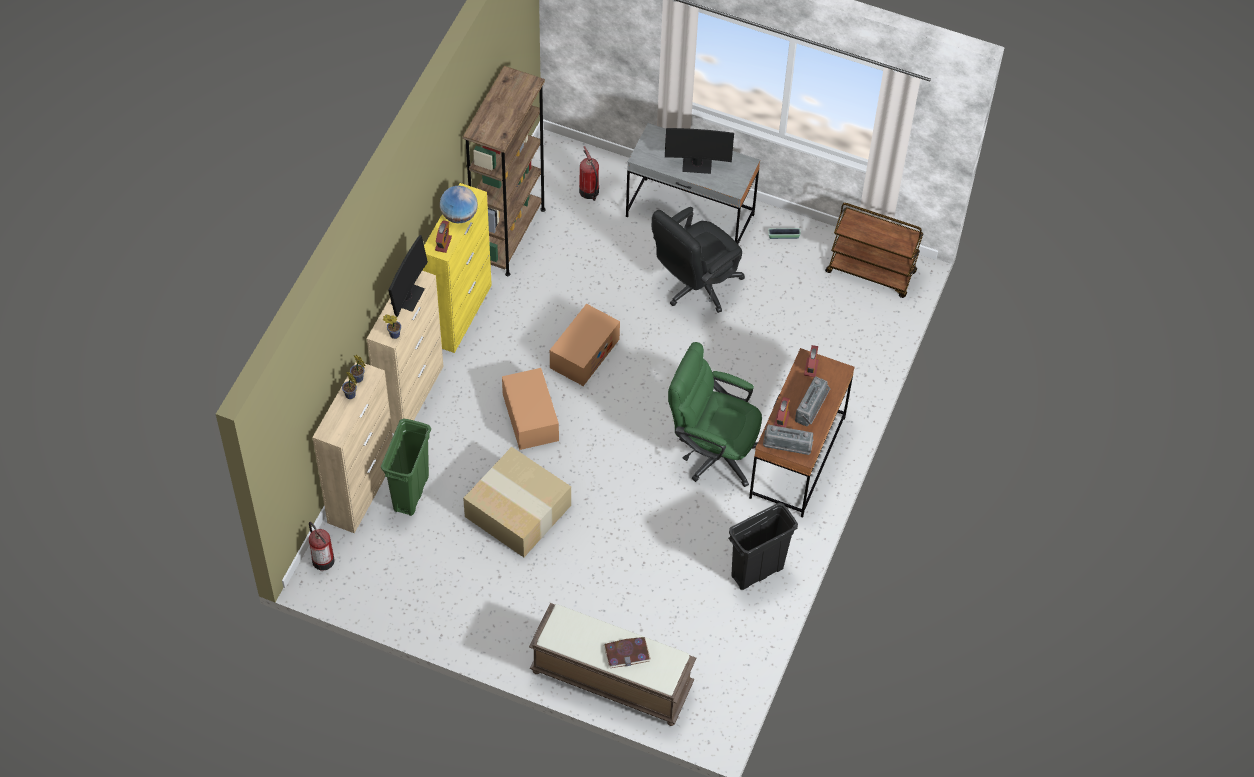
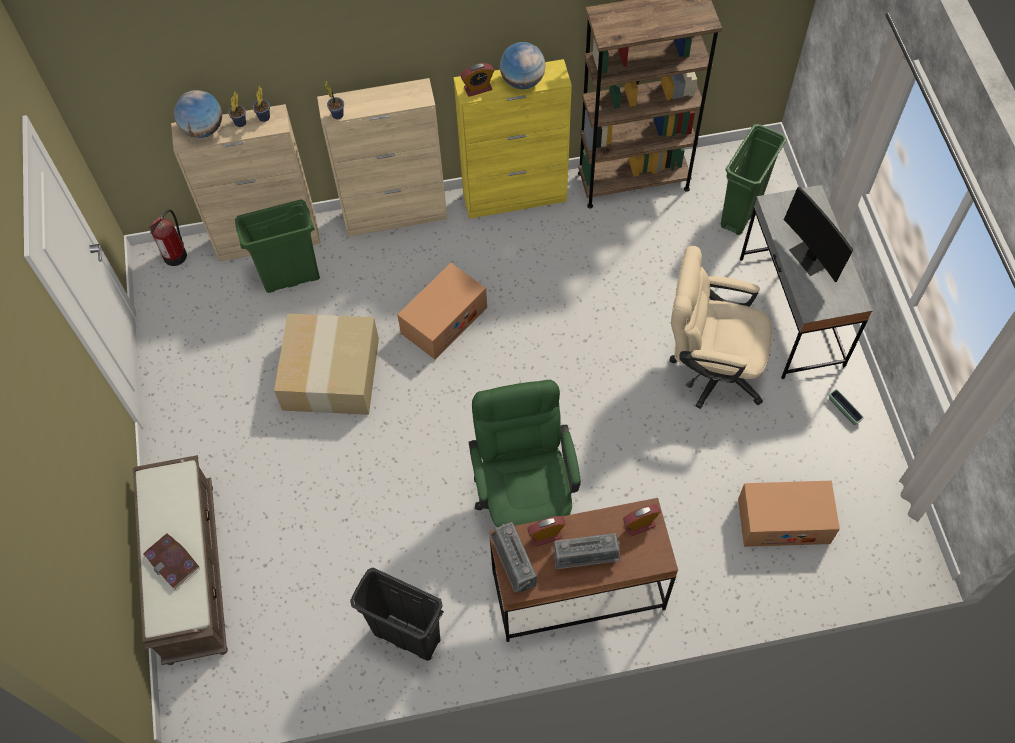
camera: 60 degrees right, 5 degrees up
monitor [388,235,428,317] -> none
cardboard box [550,304,620,386] -> cardboard box moved to [738,481,840,547]
fire extinguisher [579,146,599,201] -> green trash can [721,124,787,235]
black office chair [652,207,745,313] -> beige office chair [669,246,772,409]
brown cart [825,203,924,298] -> none
none -> globe [174,90,222,138]

